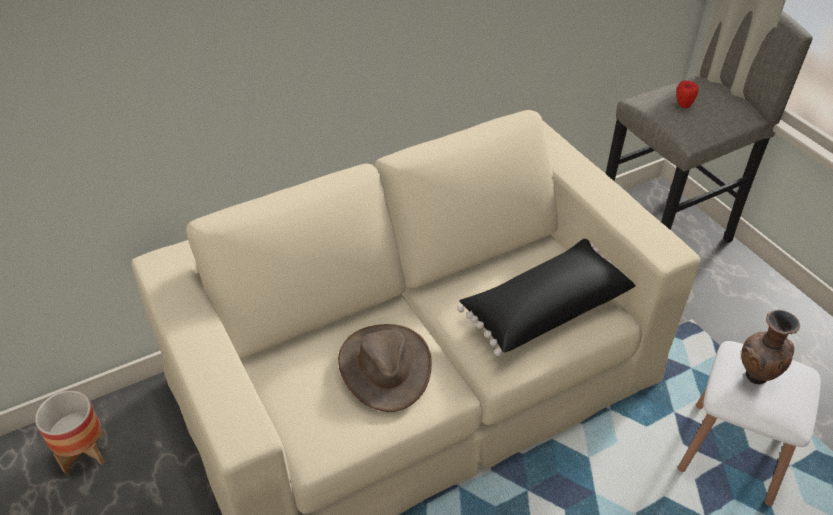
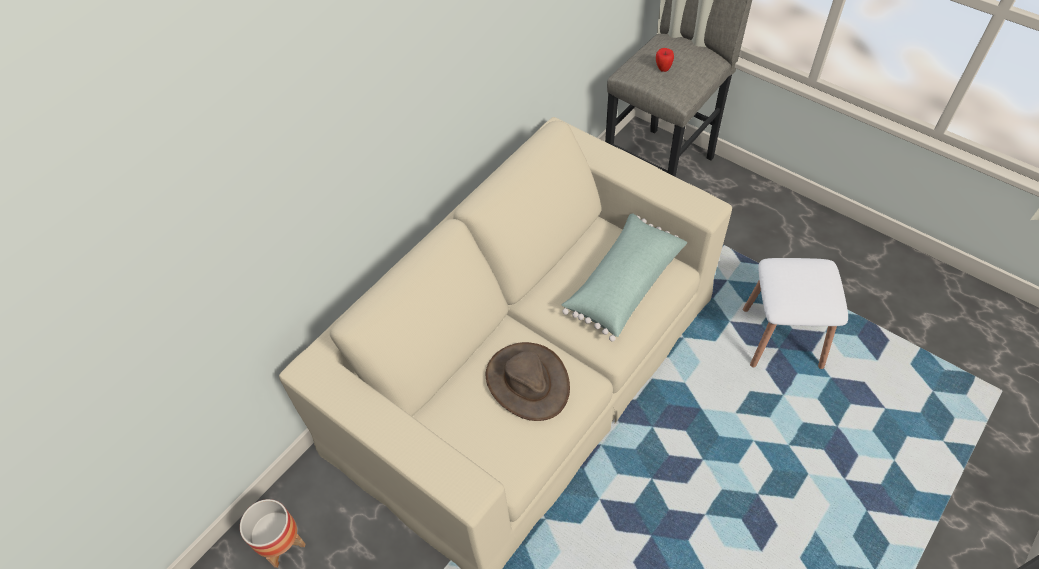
camera: 20 degrees left, 10 degrees up
black pillow [457,239,636,356] -> green pillow [562,213,687,342]
brown vase [741,310,800,384] -> none

